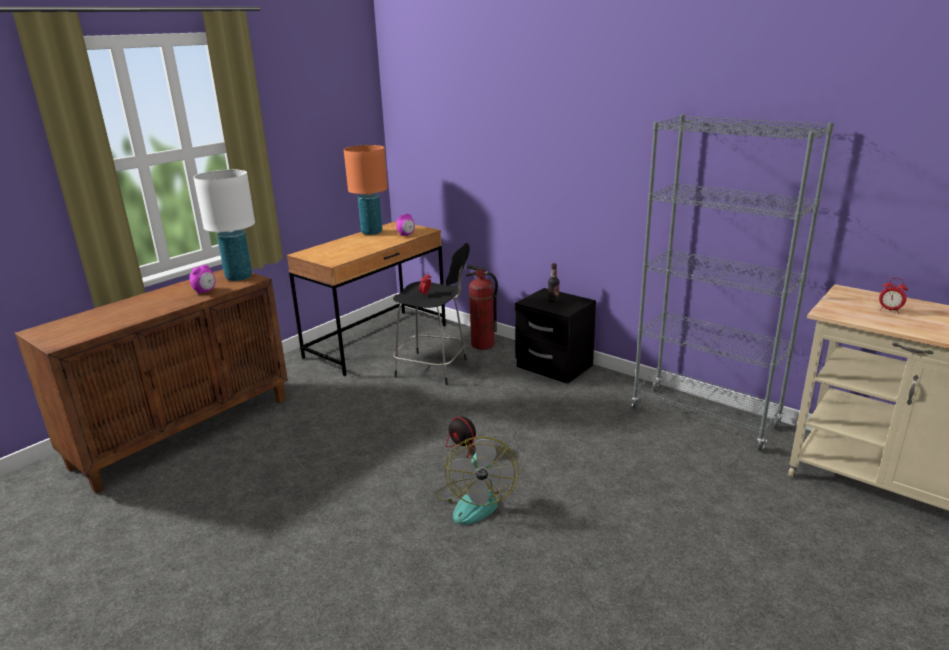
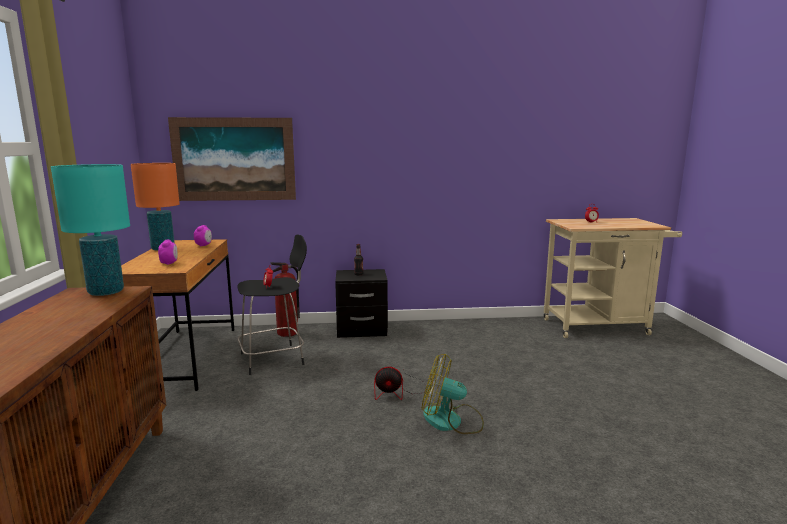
camera: 45 degrees left, 10 degrees down
alarm clock [189,265,216,294] -> alarm clock moved to [158,240,178,265]
white table lamp [193,170,255,281] -> turquoise table lamp [51,164,130,296]
fan [435,436,519,525] -> fan turned 150 degrees clockwise [422,354,484,434]
grey bookcase [632,115,834,451] -> none
none -> picture [168,117,296,201]

